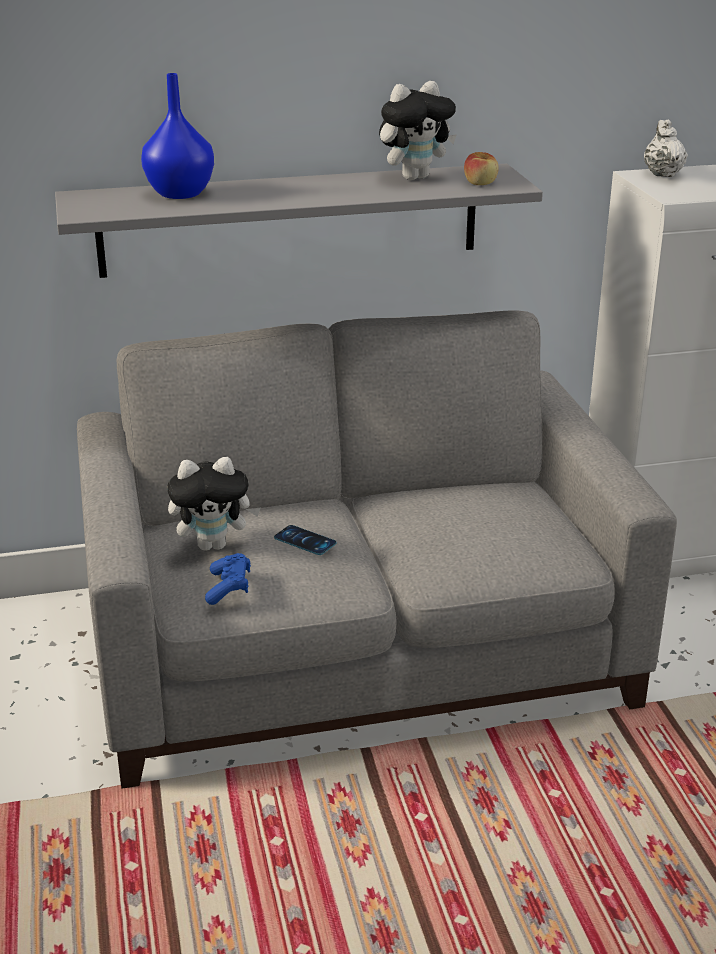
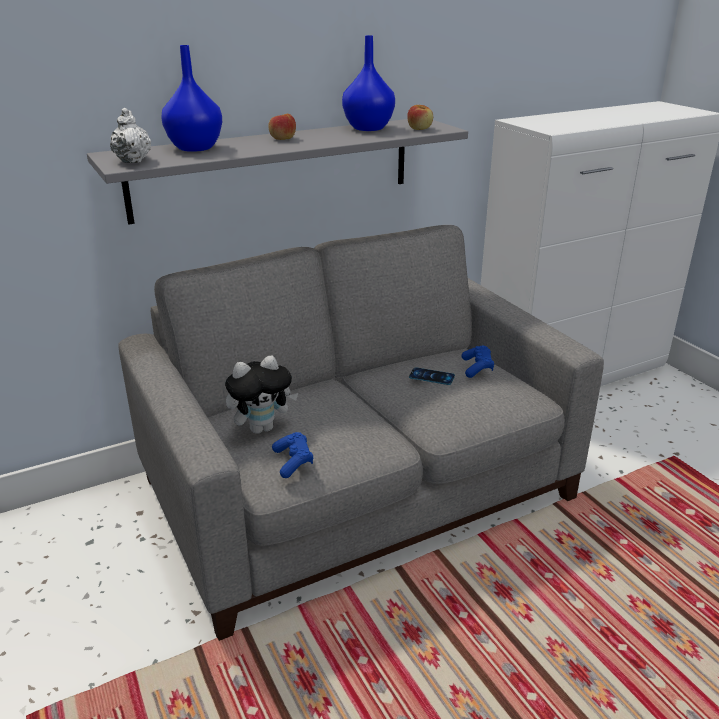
camera: 15 degrees left, 0 degrees up
phone [274,525,336,555] -> phone moved to [409,367,455,385]
plush toy [379,81,457,180] -> blue vase [342,35,395,131]
white teapot [644,119,688,177] -> white teapot moved to [110,108,151,163]
none -> apple [268,114,296,140]
none -> blue game controller [462,345,494,378]

